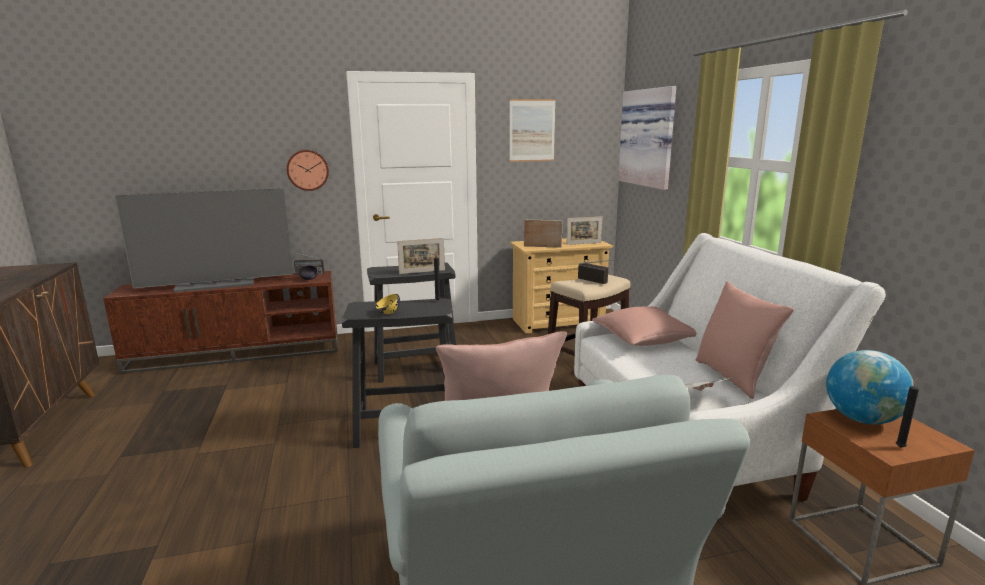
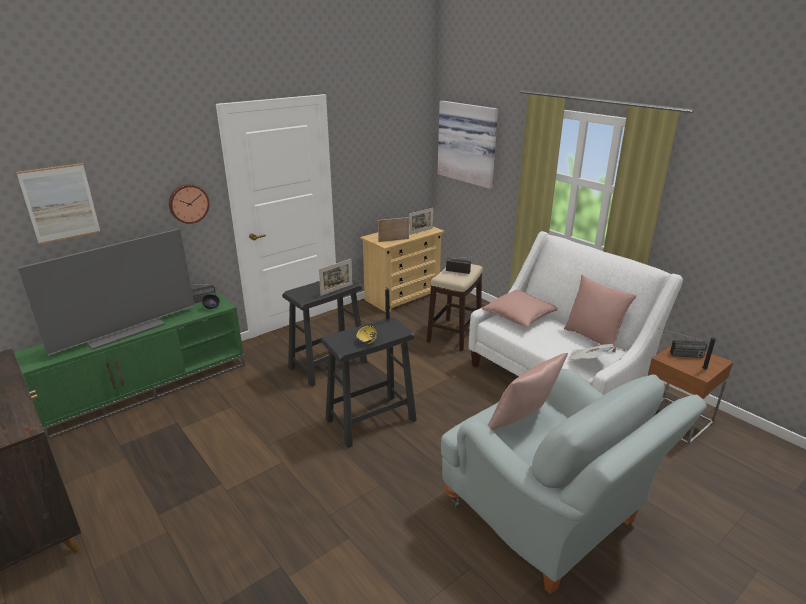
camera: 25 degrees left, 10 degrees up
brown tv stand [103,271,338,374] -> green tv stand [14,293,245,440]
picture [509,99,556,162] -> picture moved to [16,163,101,244]
globe [826,350,913,424] -> radio [659,328,707,358]

